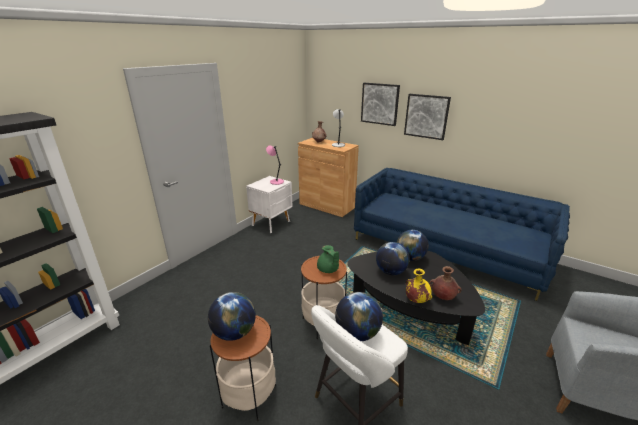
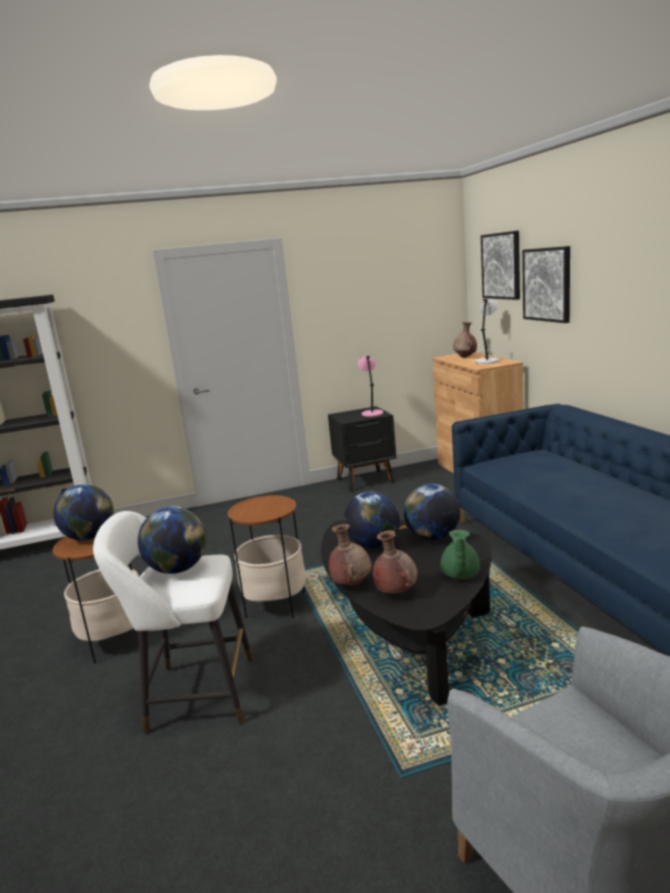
camera: 40 degrees right, 10 degrees down
white nightstand [246,176,293,233] -> black nightstand [328,406,396,492]
green teapot [317,245,339,273] -> green teapot moved to [440,530,480,579]
picture [404,94,451,140] -> picture moved to [481,231,520,300]
yellow vase [405,269,432,303] -> brown vase [329,524,372,585]

